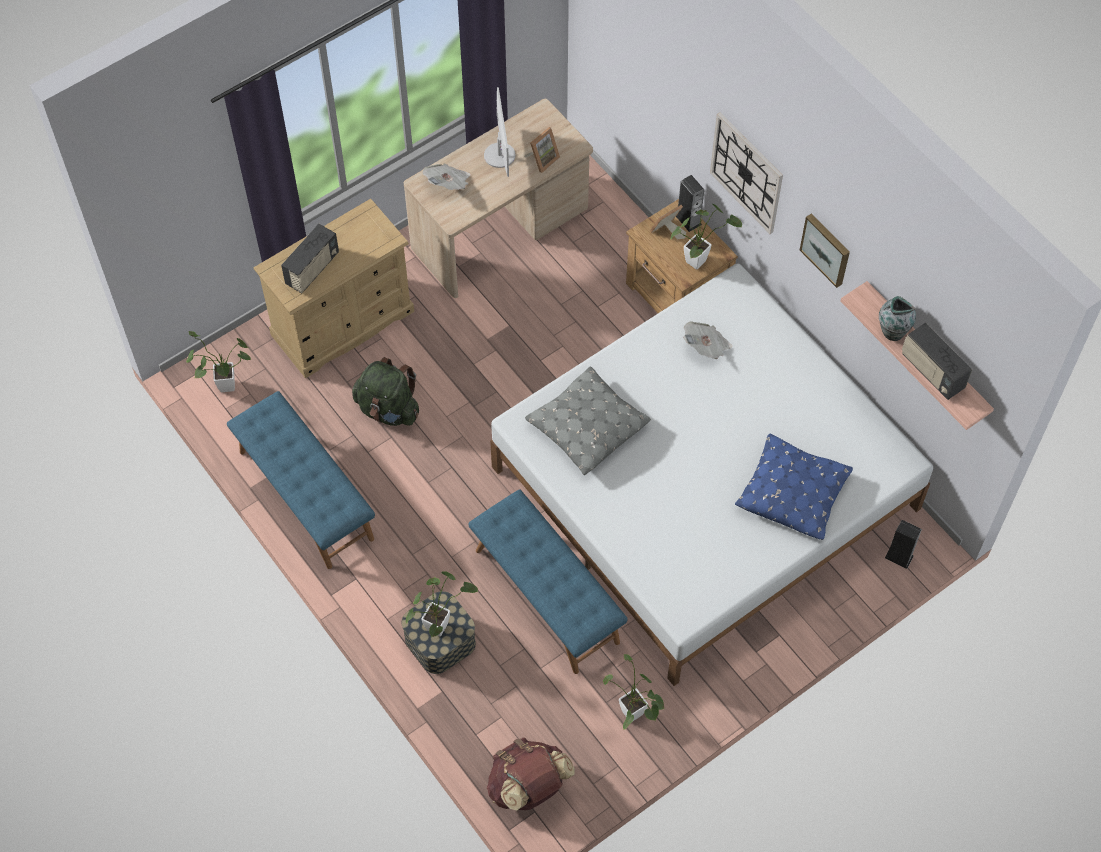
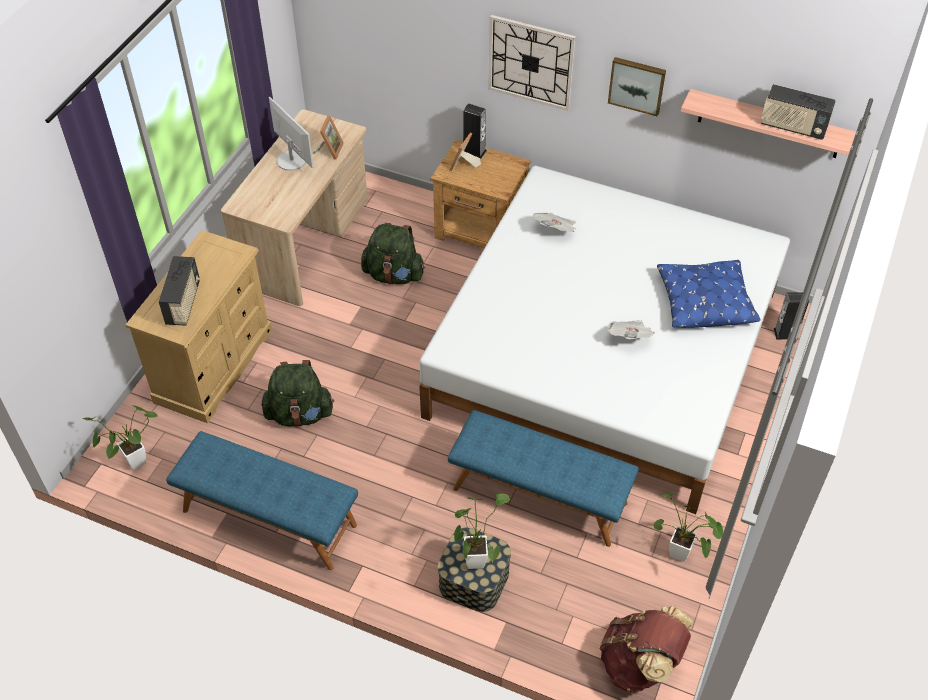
camera: 30 degrees left, 10 degrees down
newspaper [423,164,471,190] -> newspaper moved to [607,320,655,339]
grey pillow [525,367,651,475] -> none
potted plant [671,204,742,270] -> none
vase [879,296,916,341] -> none
none -> green backpack [361,223,425,284]

